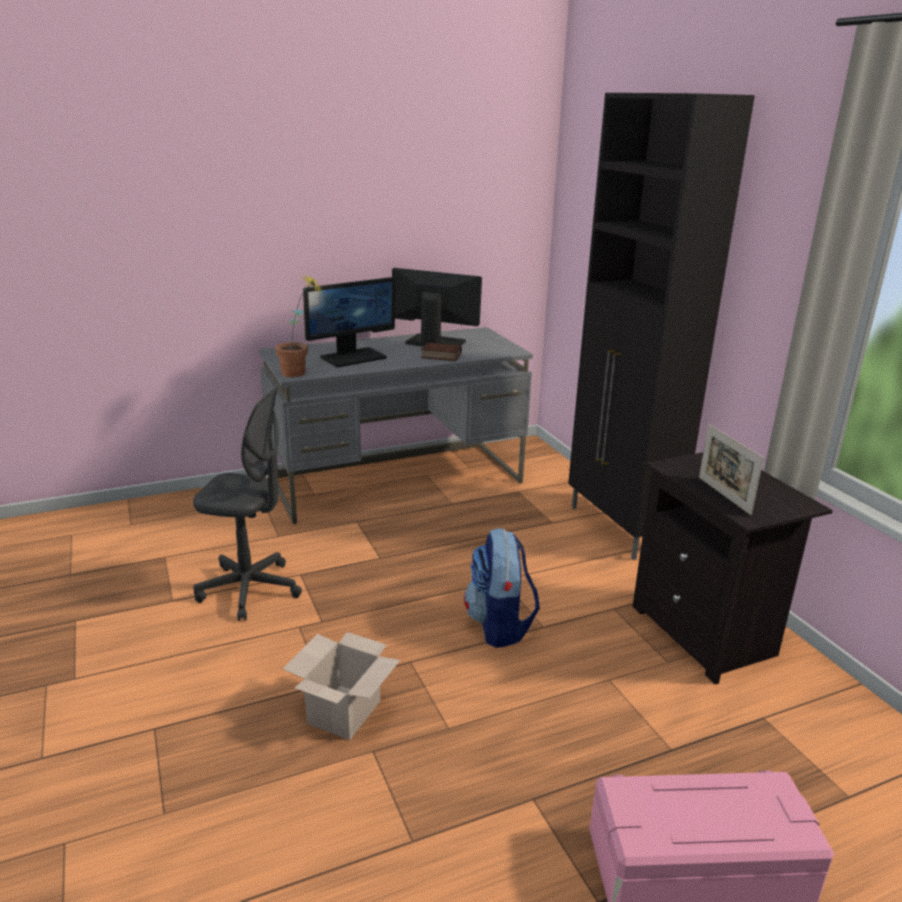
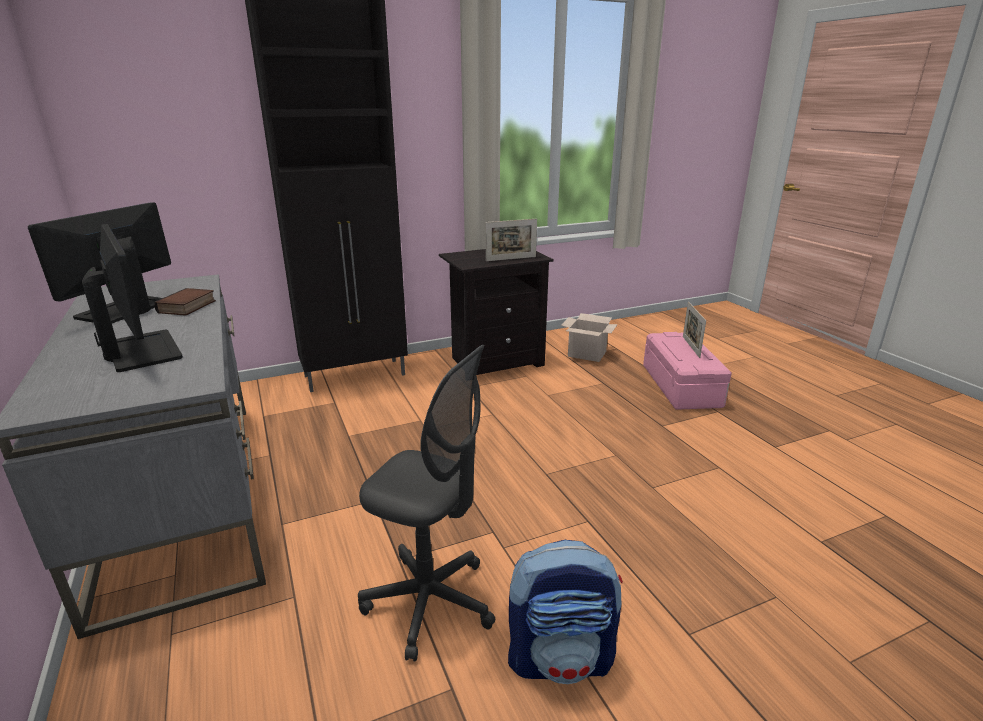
camera: 90 degrees left, 0 degrees up
grey office chair [193,386,302,621] -> grey office chair turned 105 degrees clockwise [358,345,496,662]
potted plant [275,275,323,377] -> none
cardboard box [283,632,400,740] -> cardboard box moved to [561,313,618,362]
backpack [464,528,540,648] -> backpack moved to [508,540,623,684]
none -> picture frame [683,302,706,358]

